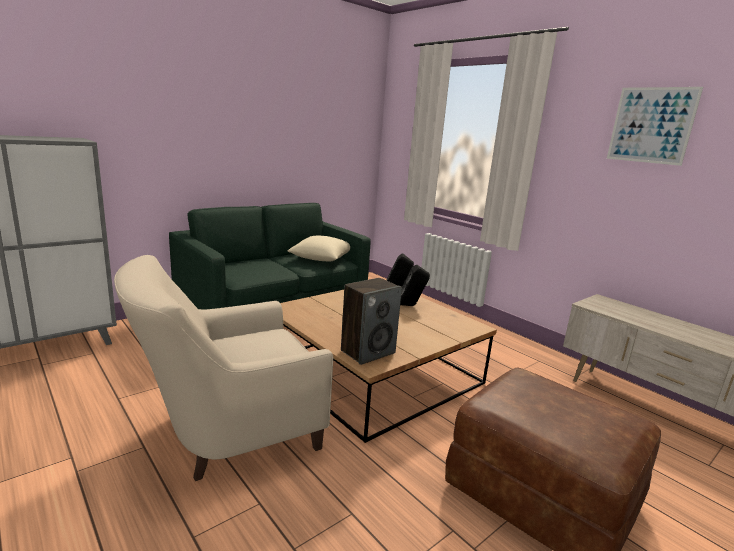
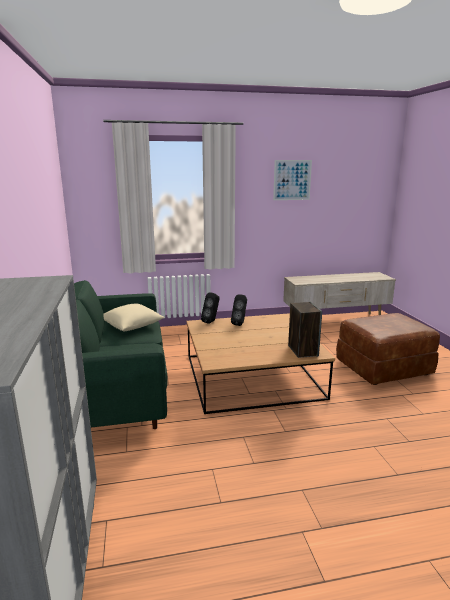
camera: 60 degrees left, 0 degrees up
beige armchair [114,255,333,481] -> none

